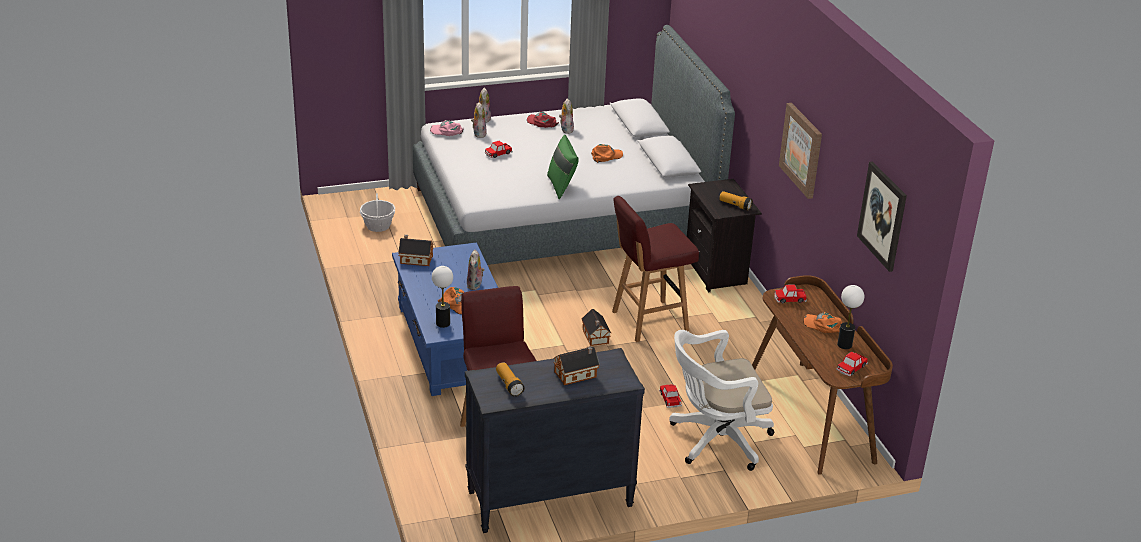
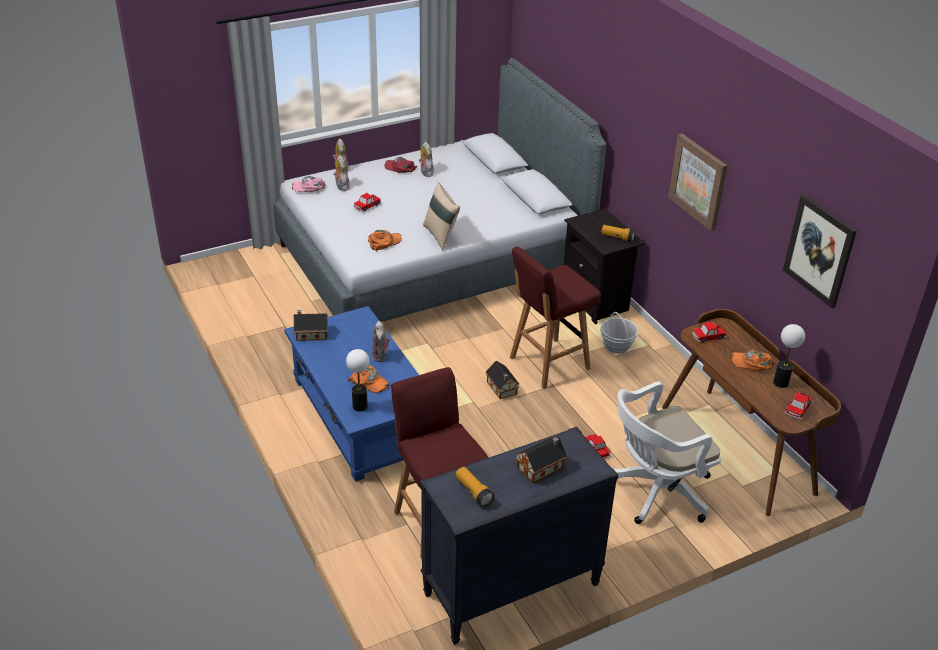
camera: 10 degrees left, 5 degrees up
basket [360,193,395,232] -> basket moved to [600,312,638,354]
green pillow [547,135,579,199] -> beige pillow [423,183,460,250]
orange cap [591,144,623,163] -> orange cap moved to [368,230,402,251]

